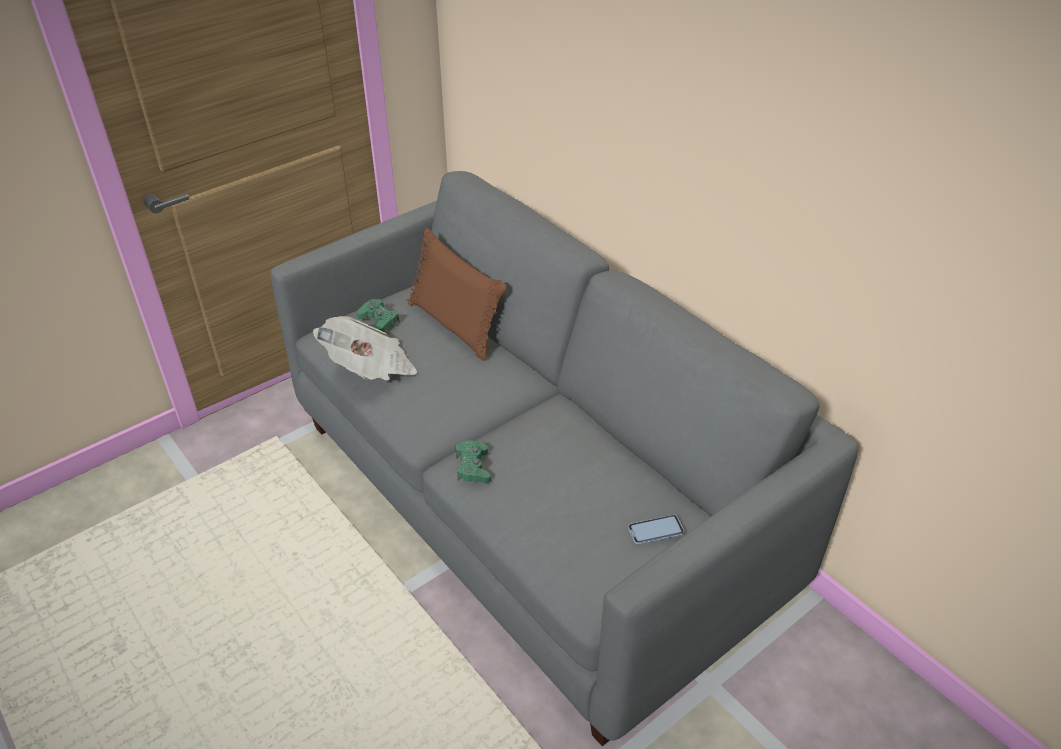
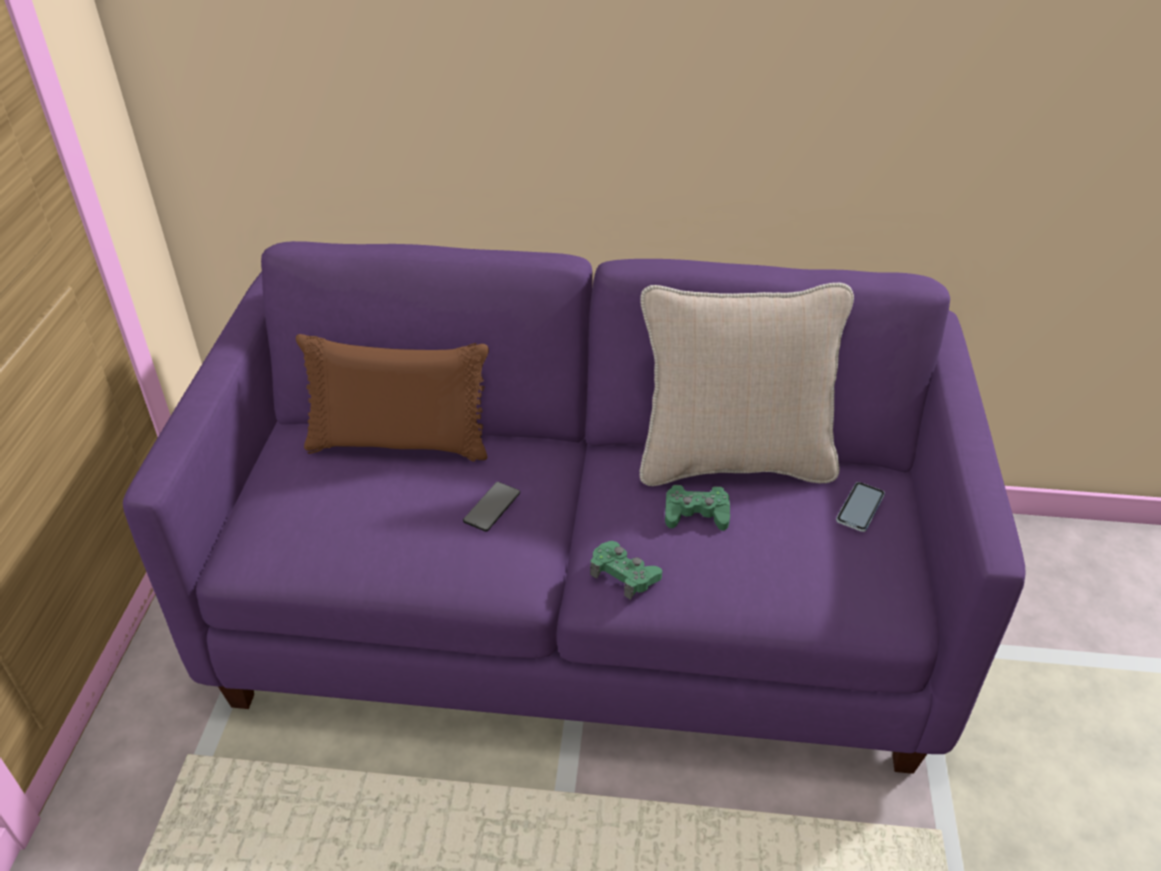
camera: 45 degrees left, 0 degrees up
grey sofa [271,171,858,746] -> purple sofa [123,241,1026,774]
newspaper [313,316,417,381] -> none
green game controller [357,299,400,332] -> green game controller moved to [665,485,730,531]
none -> phone [463,482,520,532]
none -> beige pillow [640,283,854,486]

